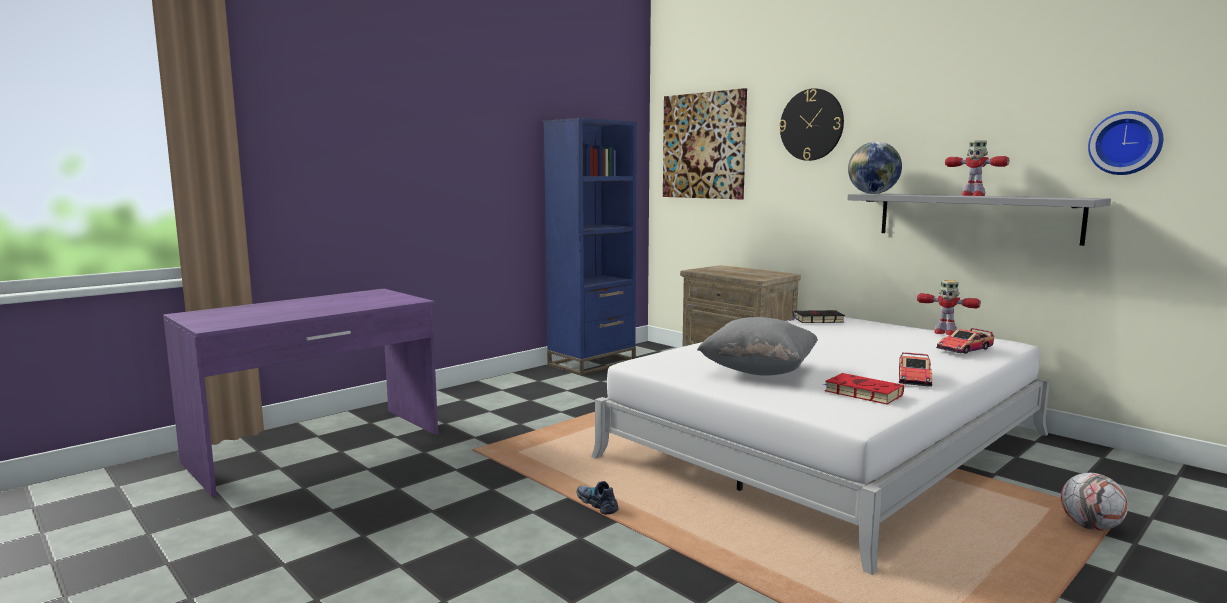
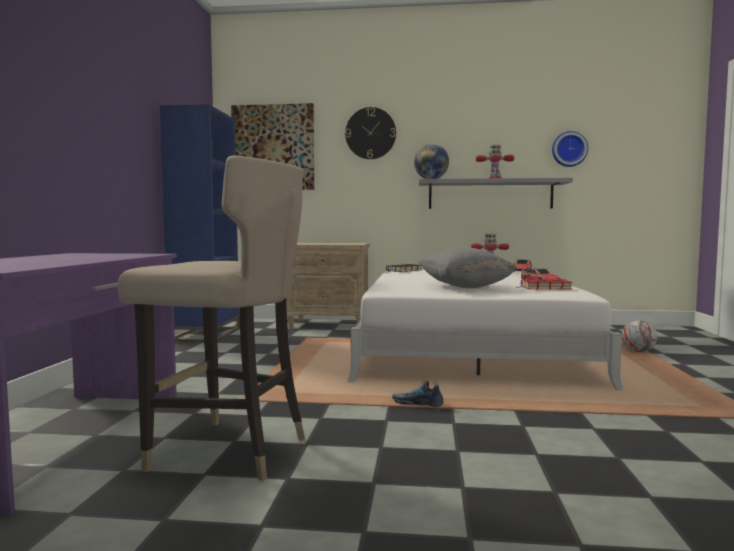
camera: 40 degrees left, 5 degrees down
none -> beige stool [118,156,305,481]

